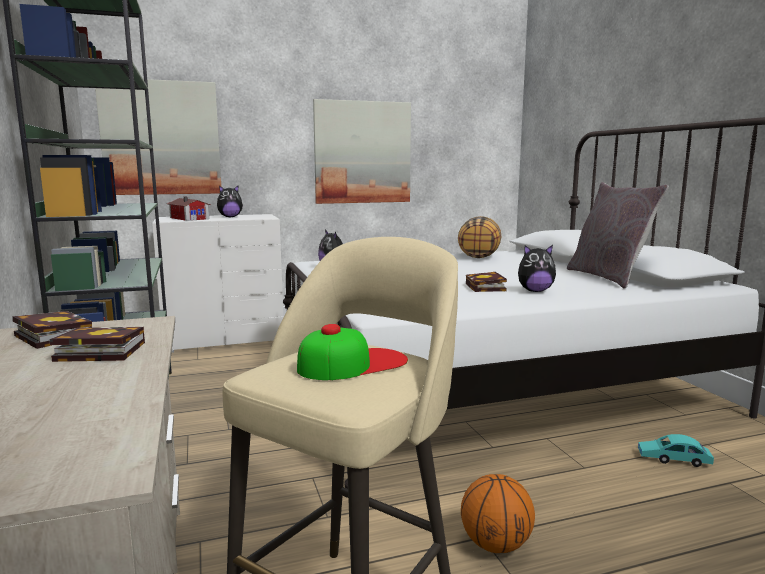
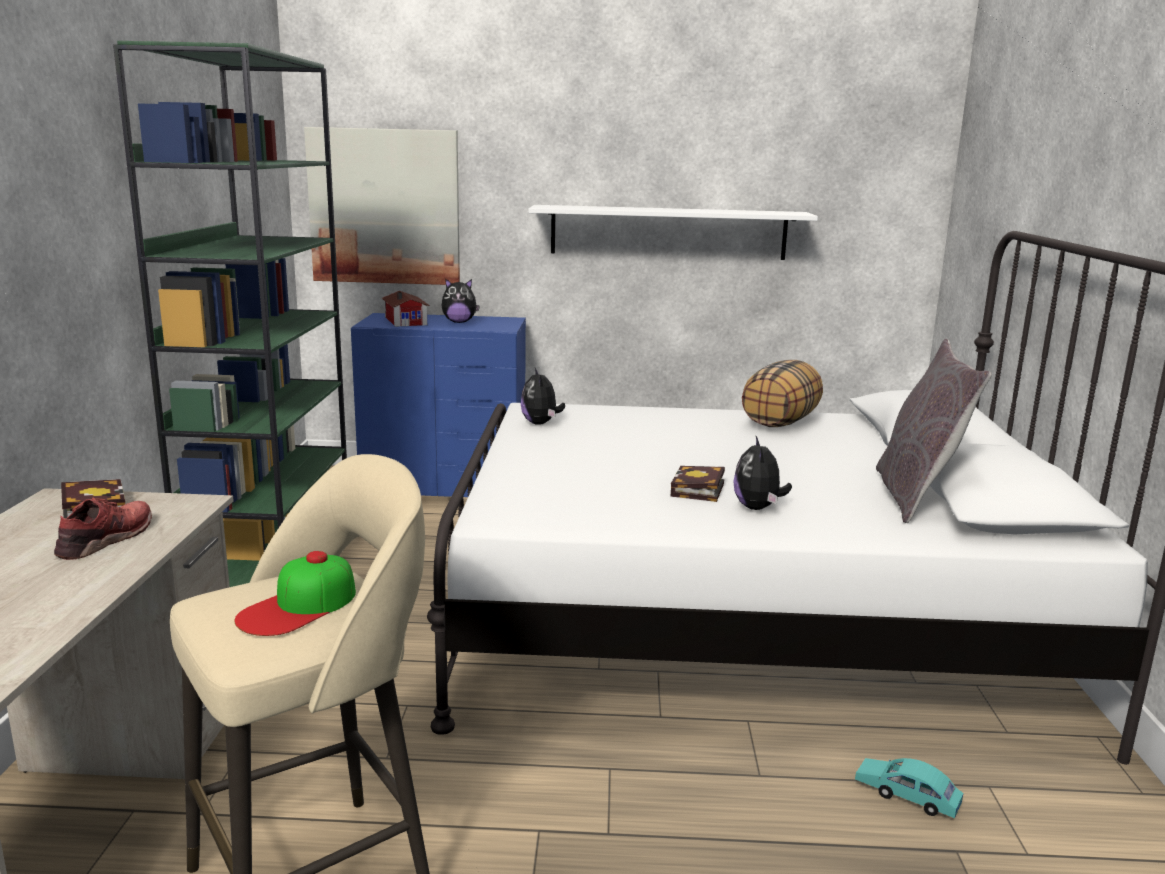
camera: 20 degrees right, 5 degrees up
book [50,327,145,362] -> red shoe [54,497,152,560]
white dresser [152,214,283,353] -> blue dresser [351,313,526,497]
cap [297,324,408,380] -> cap turned 135 degrees clockwise [235,551,356,636]
picture [313,99,411,204] -> white shelf [528,205,818,260]
basketball [461,474,535,553] -> none
plush toy [518,245,556,292] -> plush toy turned 75 degrees clockwise [733,436,792,510]

